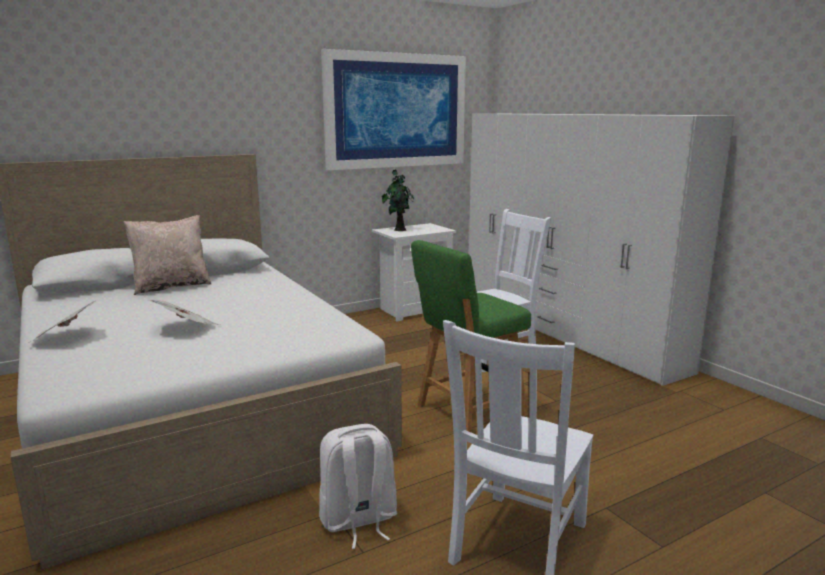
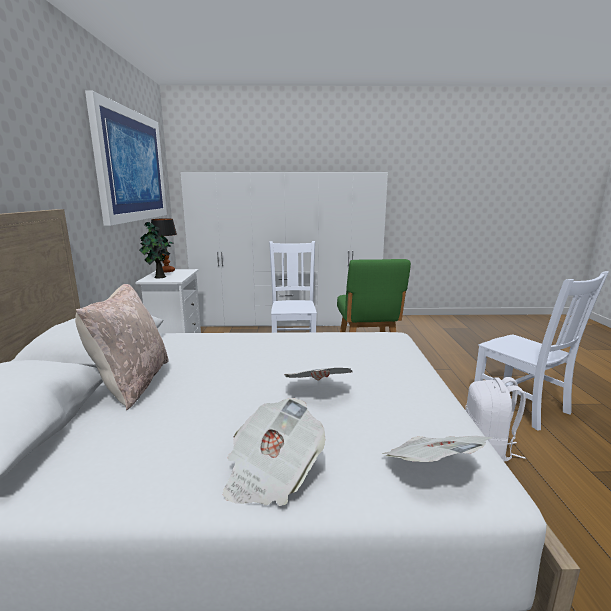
camera: 60 degrees left, 0 degrees up
none -> table lamp [151,218,177,272]
none -> newspaper [382,436,493,462]

